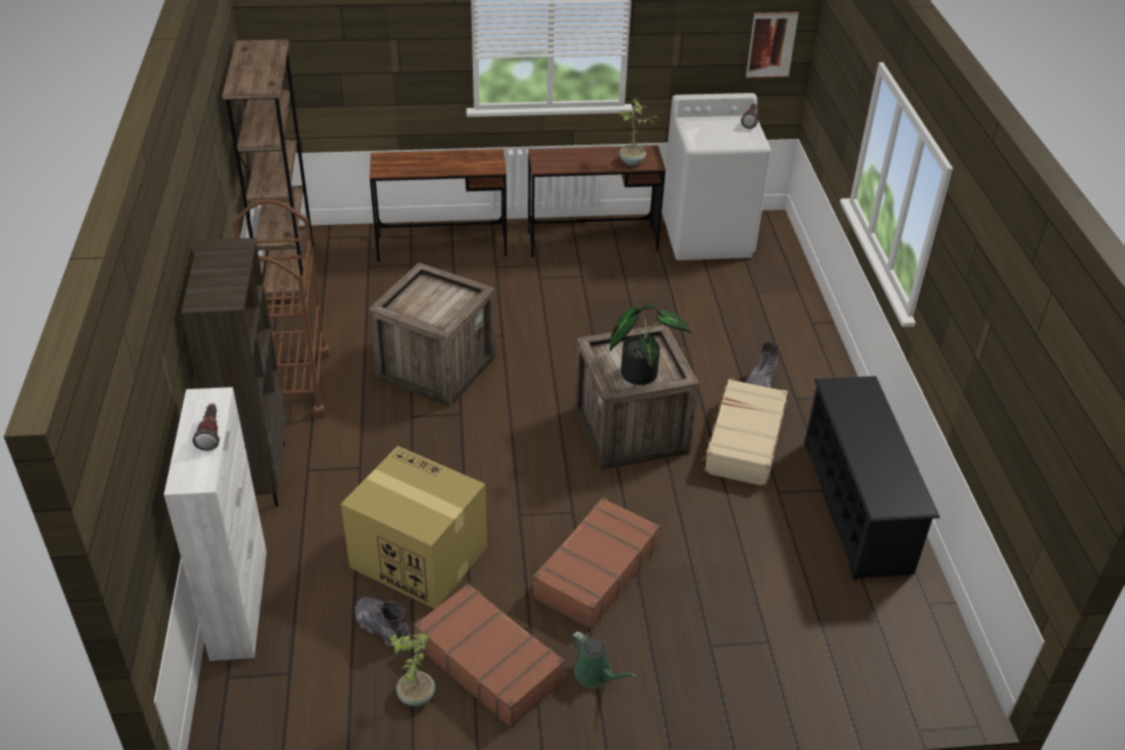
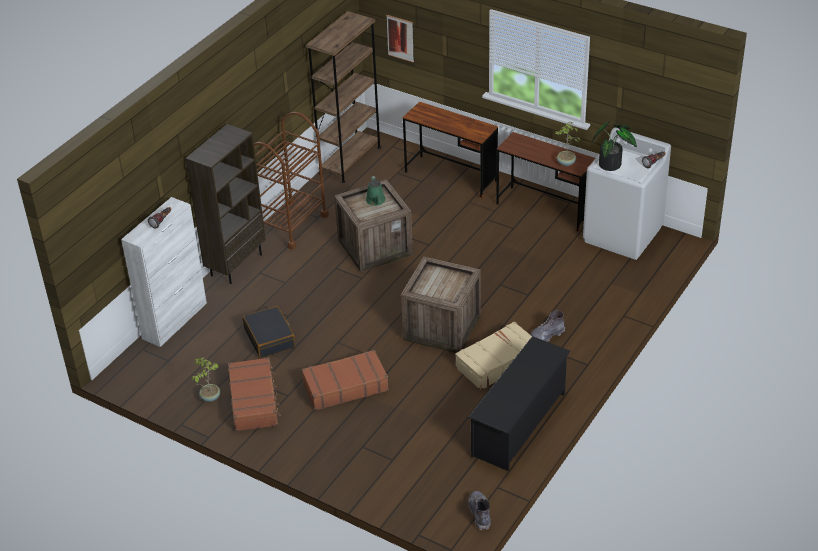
camera: 40 degrees right, 0 degrees up
cardboard box [341,446,487,609] -> black suitcase [242,306,295,358]
grey boot [355,597,410,650] -> grey boot moved to [468,491,491,530]
green watering can [571,631,637,688] -> green watering can moved to [366,176,386,206]
potted plant [610,305,692,385] -> potted plant moved to [592,121,637,171]
picture [746,12,799,78] -> picture moved to [386,15,414,63]

